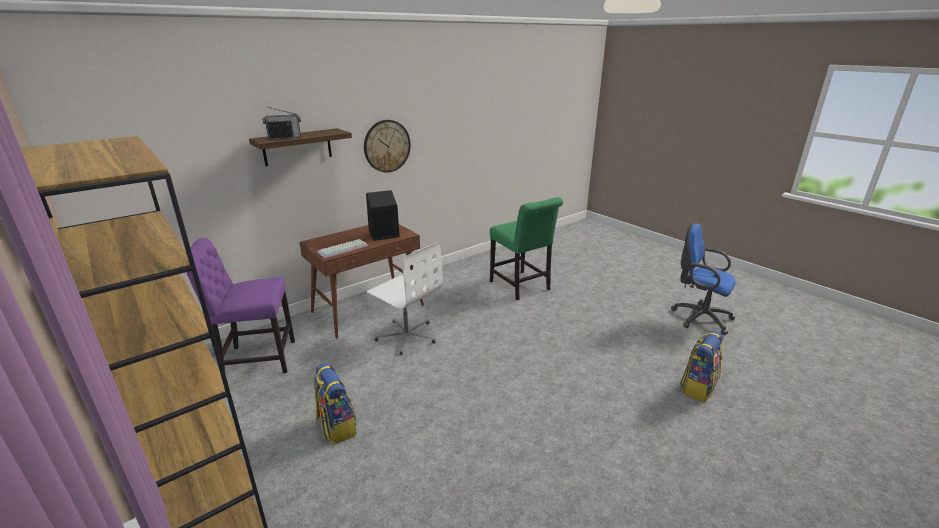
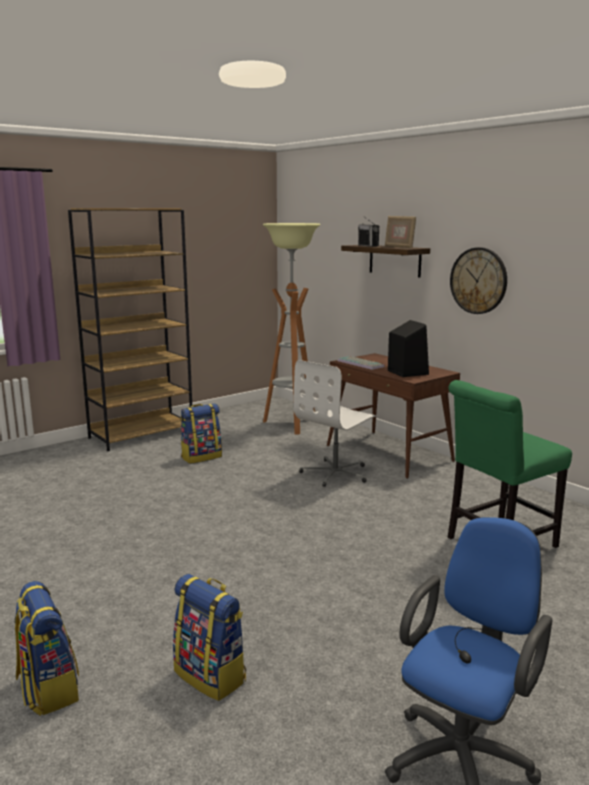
camera: 90 degrees right, 10 degrees down
purple chair [186,238,295,373] -> floor lamp [263,223,320,435]
none -> backpack [15,581,79,716]
none -> picture frame [385,216,416,248]

